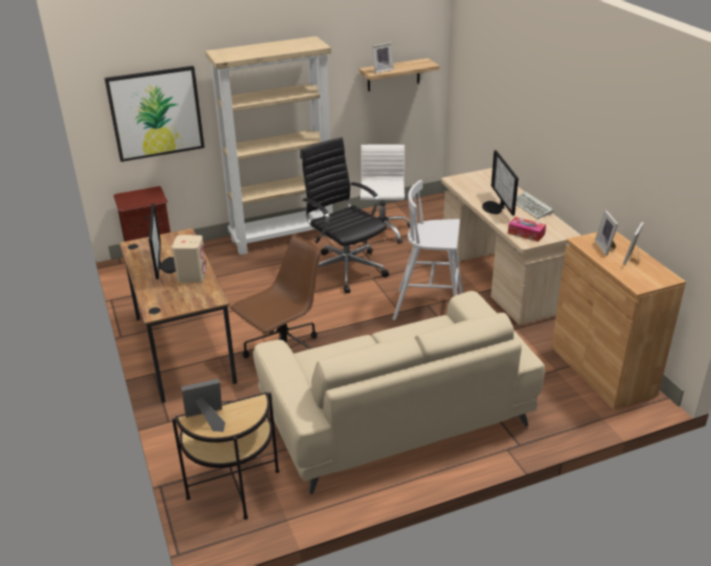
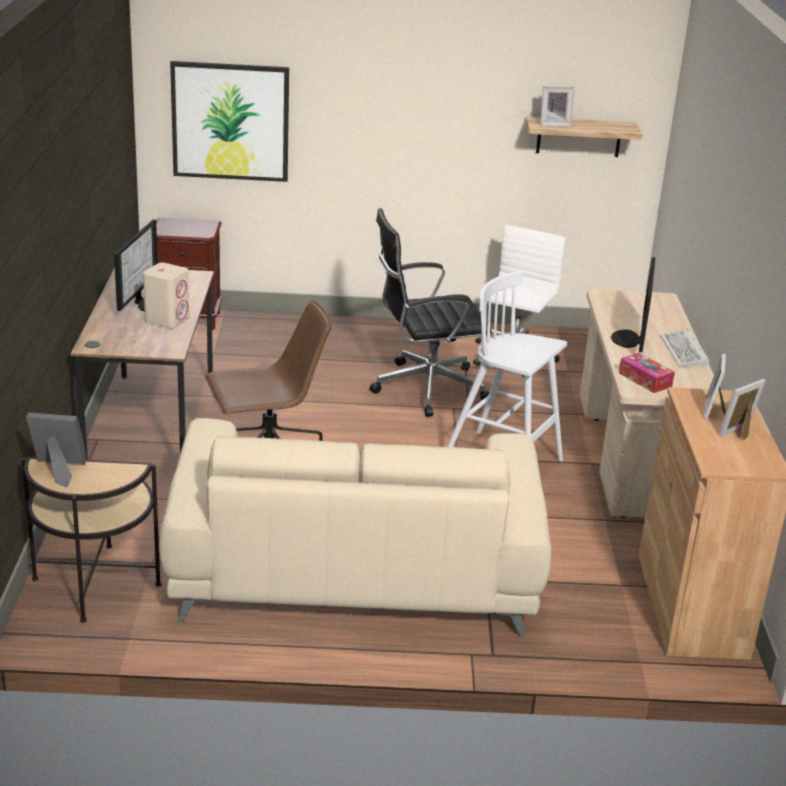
camera: 20 degrees right, 5 degrees down
beige bookcase [205,36,333,255] -> none
black office chair [300,137,389,293] -> black office chair turned 90 degrees counterclockwise [370,208,492,417]

